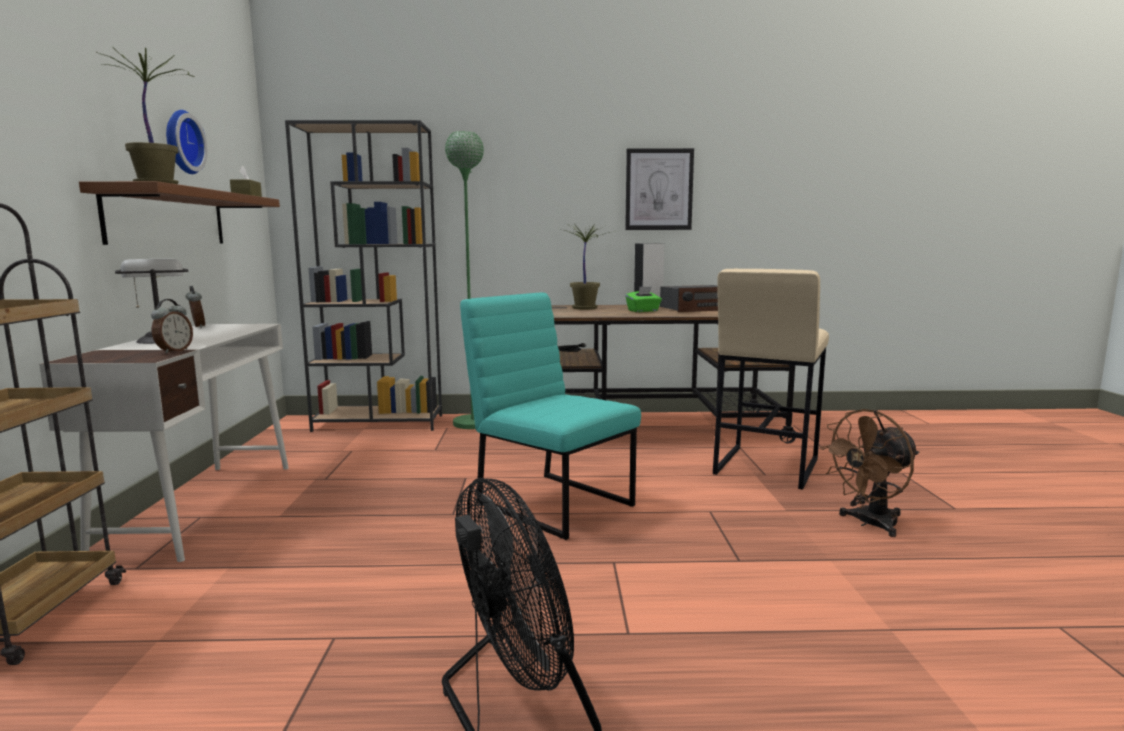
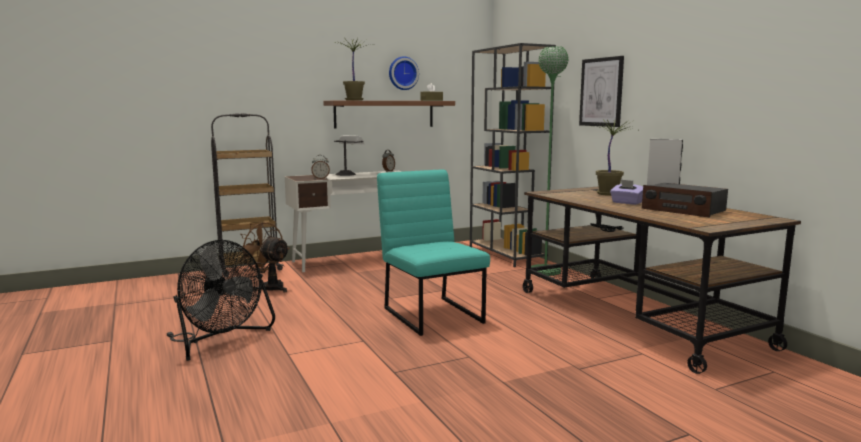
camera: 65 degrees right, 0 degrees up
turquoise chair [460,293,641,540] -> turquoise chair turned 45 degrees counterclockwise [377,170,490,336]
picture [625,148,694,230] -> picture moved to [579,56,624,127]
green tissue box [625,286,662,312] -> purple tissue box [610,179,643,205]
beige stool [713,269,829,490] -> none
brown fan [820,409,919,537] -> brown fan moved to [240,222,290,292]

